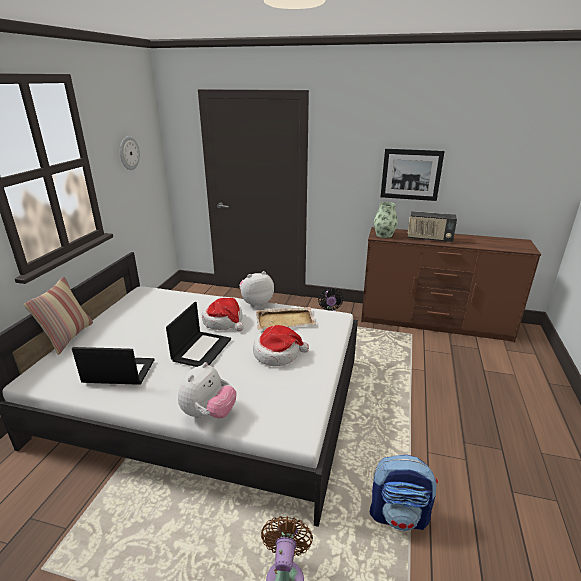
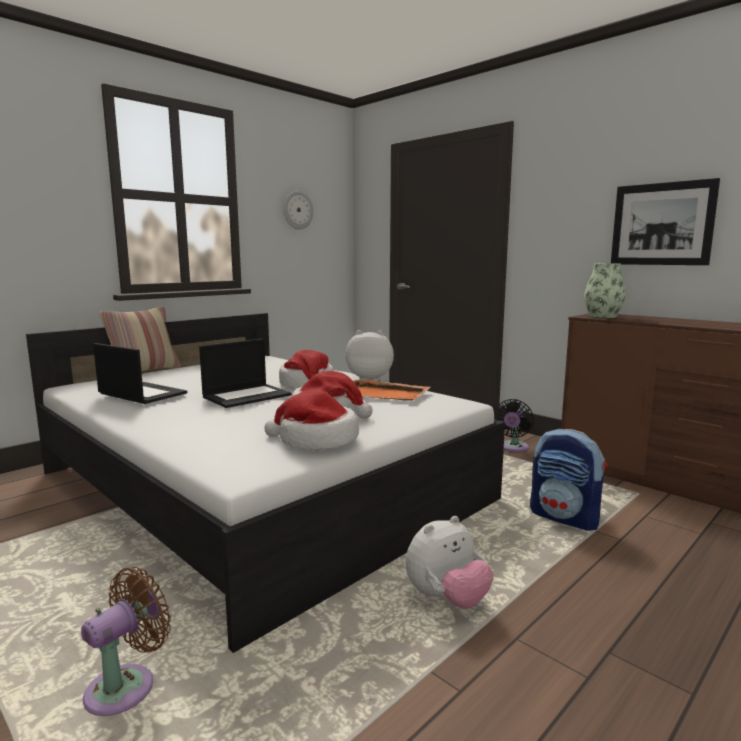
camera: 30 degrees right, 15 degrees down
plush toy [178,362,236,419] -> plush toy moved to [406,516,494,609]
beige tray [256,307,316,330] -> orange tray [353,380,431,401]
backpack [370,455,438,531] -> backpack moved to [530,429,608,531]
radio [408,211,457,242] -> none
none -> hat [264,389,359,450]

